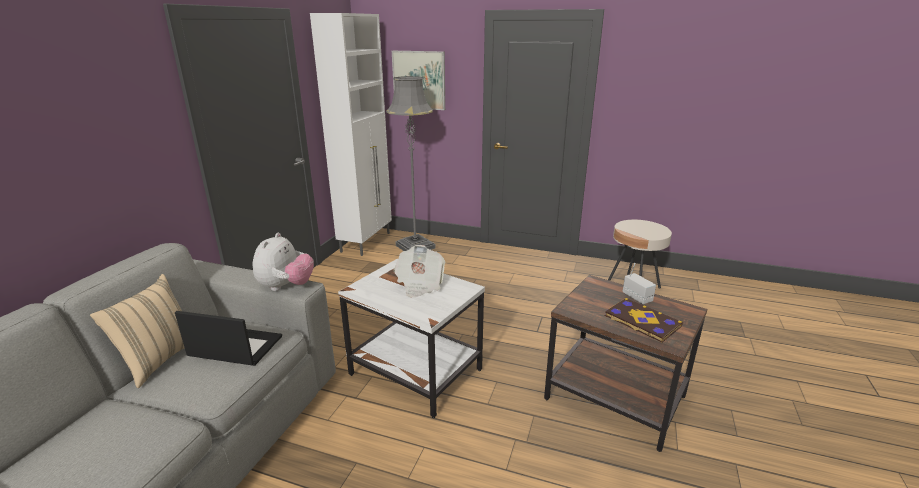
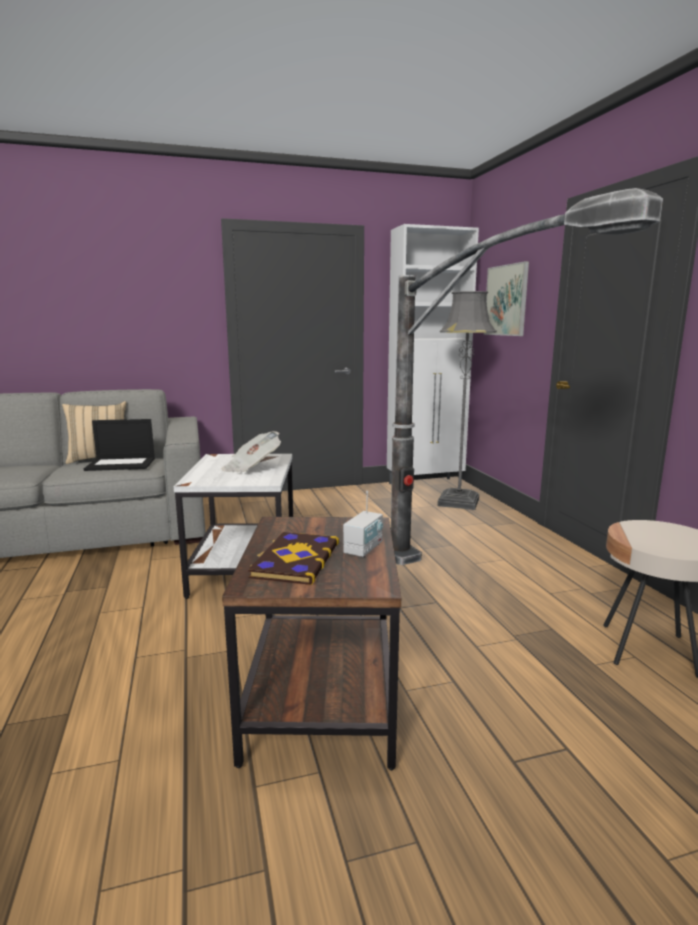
camera: 55 degrees right, 10 degrees down
laptop [175,311,282,366] -> laptop turned 105 degrees clockwise [84,419,155,471]
plush toy [253,233,314,291] -> none
none -> floor lamp [391,188,663,565]

